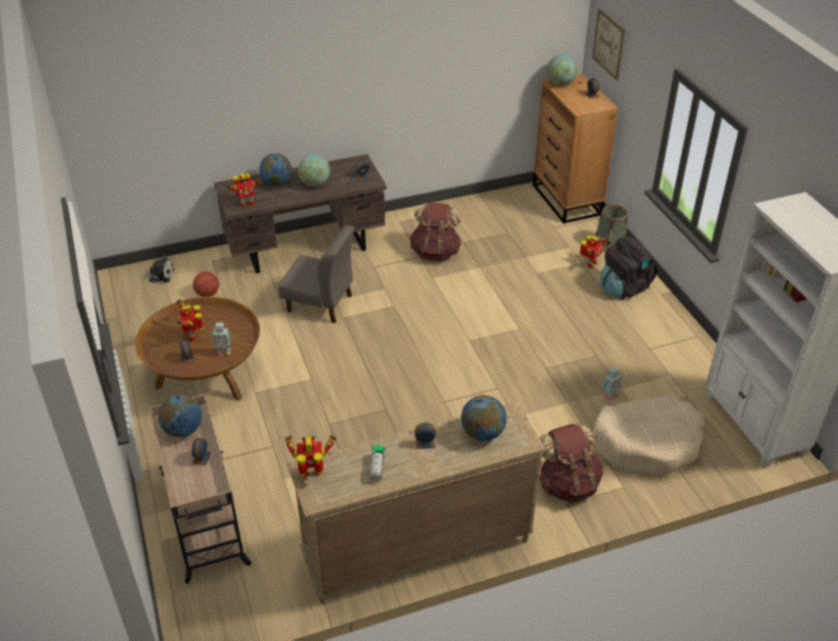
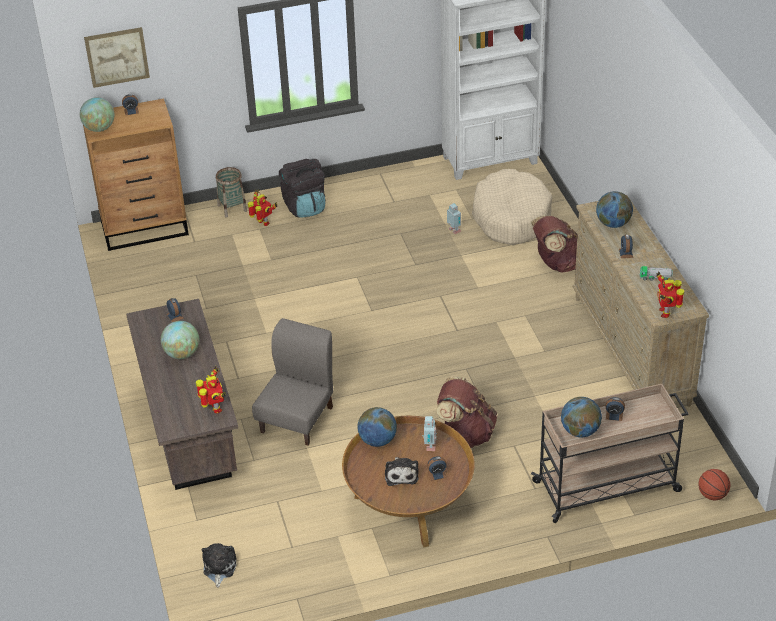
camera: 85 degrees left, 0 degrees up
toy robot [177,299,204,341] -> plush toy [385,457,419,486]
basketball [193,272,219,297] -> basketball moved to [698,469,730,500]
globe [260,153,292,186] -> globe moved to [358,407,397,447]
brown backpack [409,202,462,261] -> brown backpack moved to [437,377,497,448]

